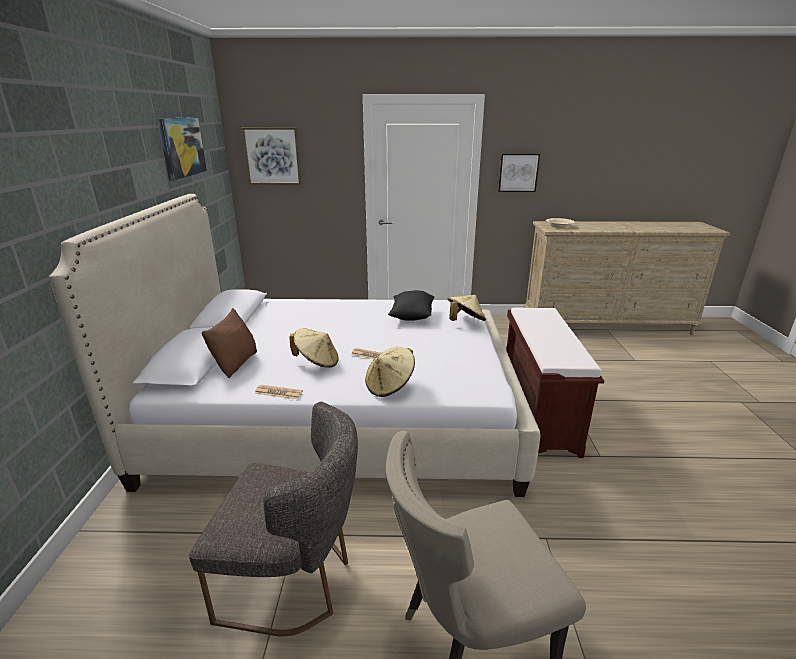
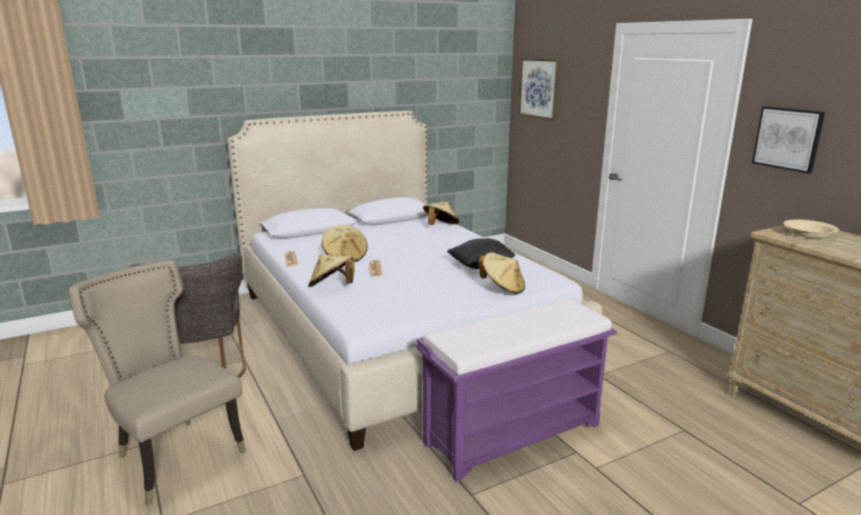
camera: 60 degrees right, 5 degrees down
picture [157,117,207,181] -> none
brown pillow [202,308,257,378] -> none
brown bench [506,308,604,458] -> purple bench [416,298,617,482]
none -> beige hat [423,201,459,225]

